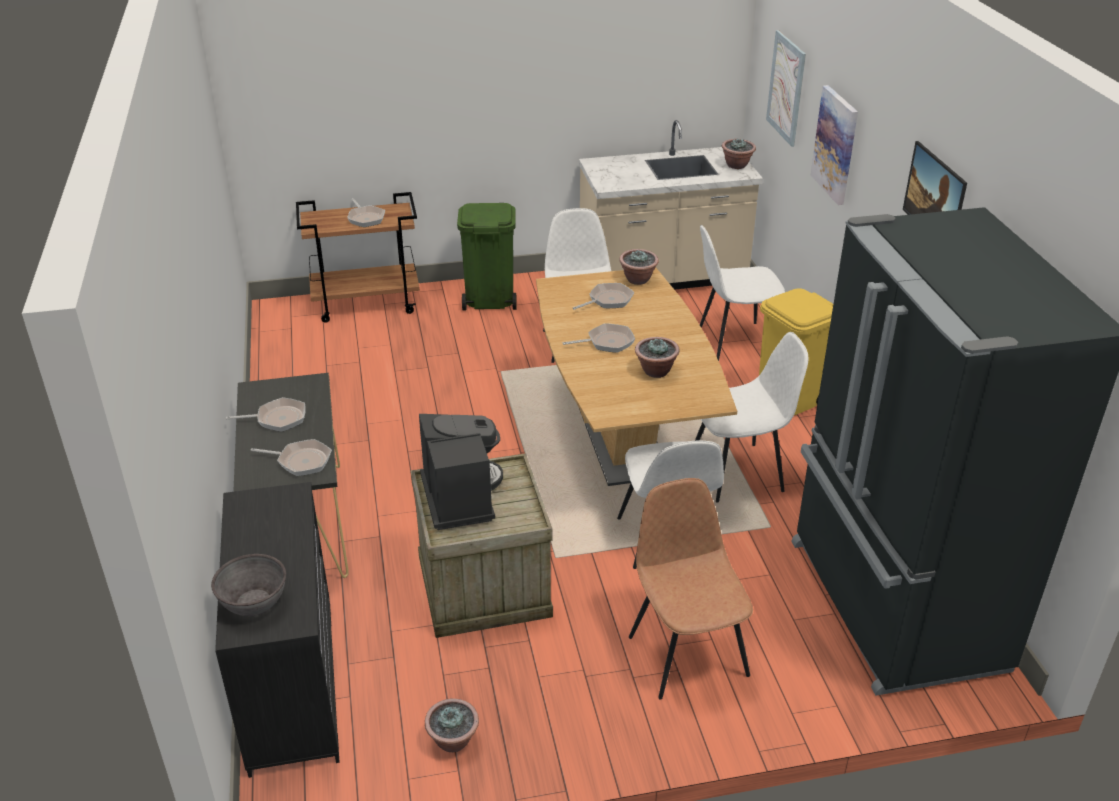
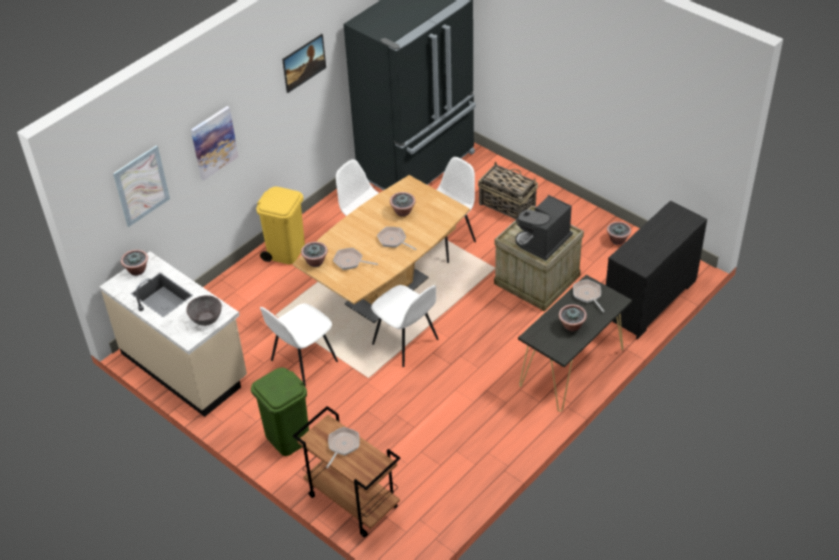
camera: 125 degrees left, 10 degrees up
grey bowl [211,554,286,616] -> grey bowl moved to [186,295,222,326]
frying pan [226,397,306,432] -> potted plant [559,304,587,332]
brown chair [629,478,753,700] -> basket [478,161,538,219]
white chair [700,225,785,361] -> white chair moved to [371,285,439,367]

